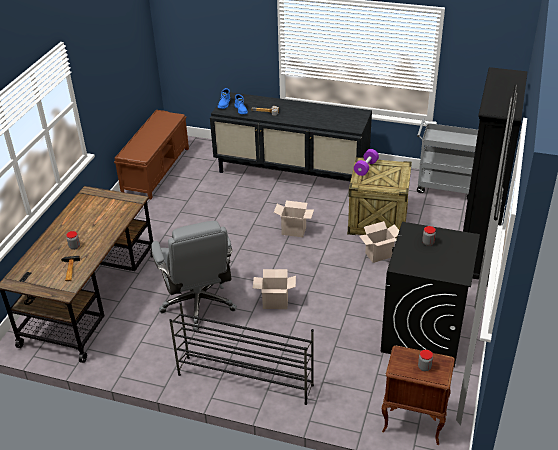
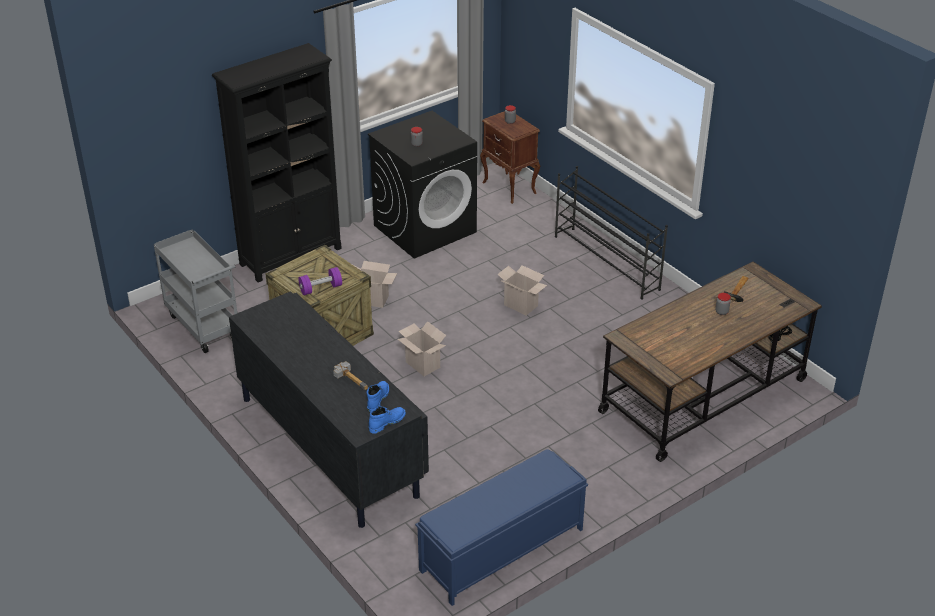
camera: 145 degrees left, 0 degrees up
brown bench [114,110,189,199] -> blue bench [415,449,588,606]
grey office chair [151,221,237,330] -> none

